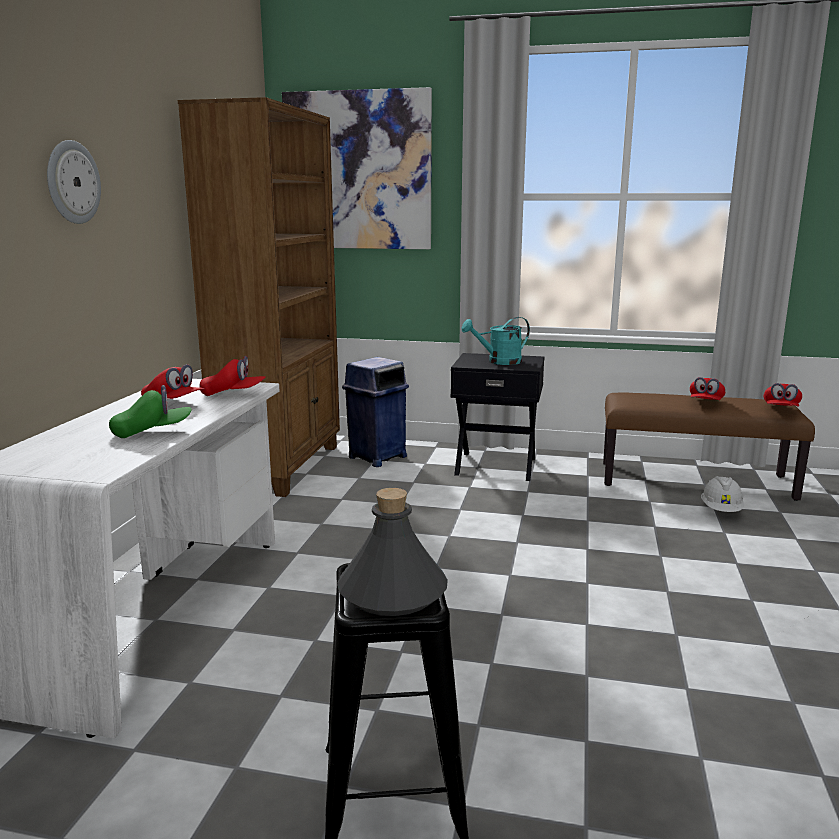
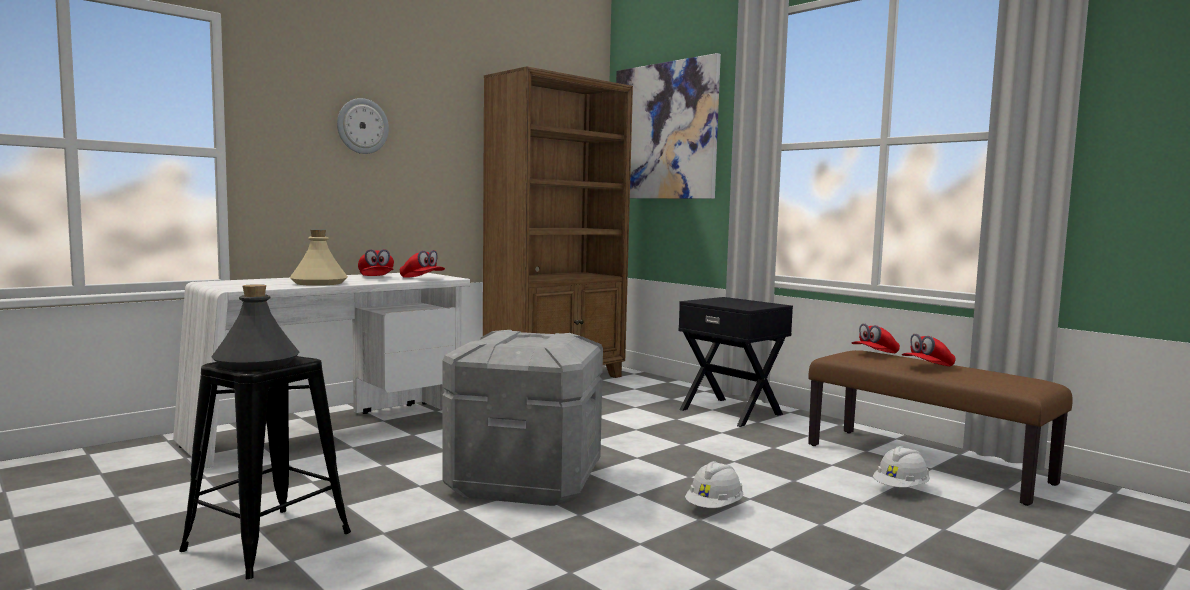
camera: 35 degrees right, 10 degrees down
green cap [109,385,192,438] -> beige bottle [290,230,348,286]
blue trash can [342,357,409,467] -> none
turquoise watering can [461,317,530,365] -> none
red cap [764,383,802,407] -> red cap moved to [852,323,900,353]
none -> grey storage box [442,330,603,506]
none -> white hard hat [685,461,743,508]

